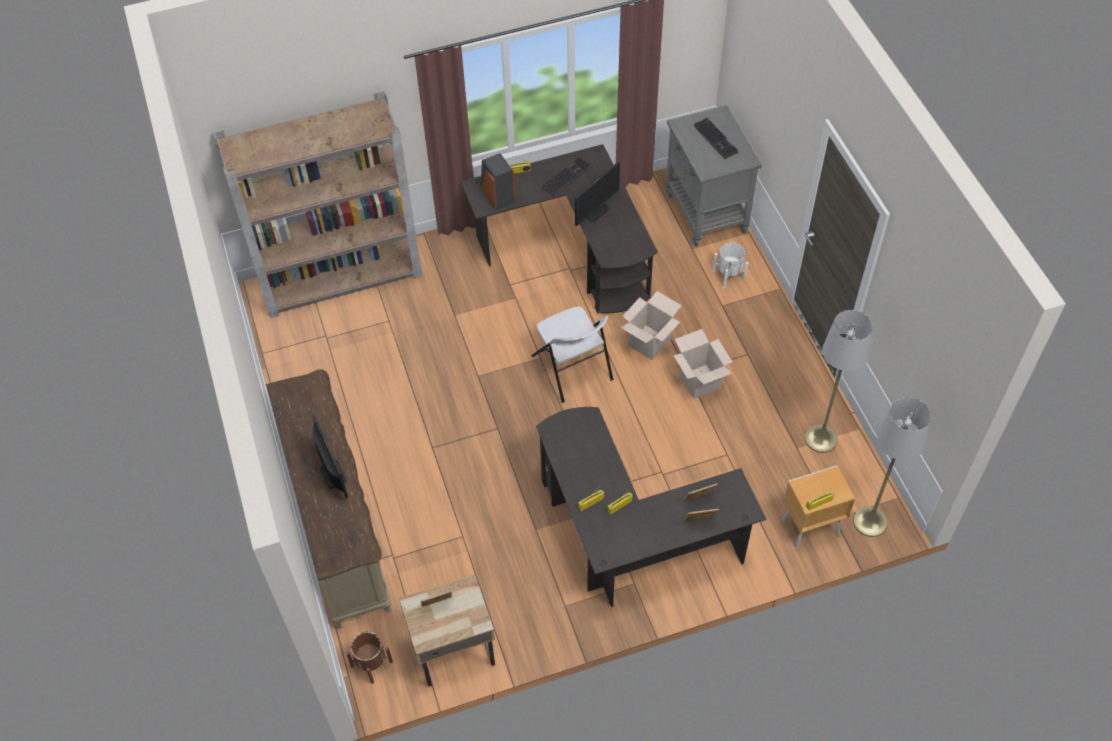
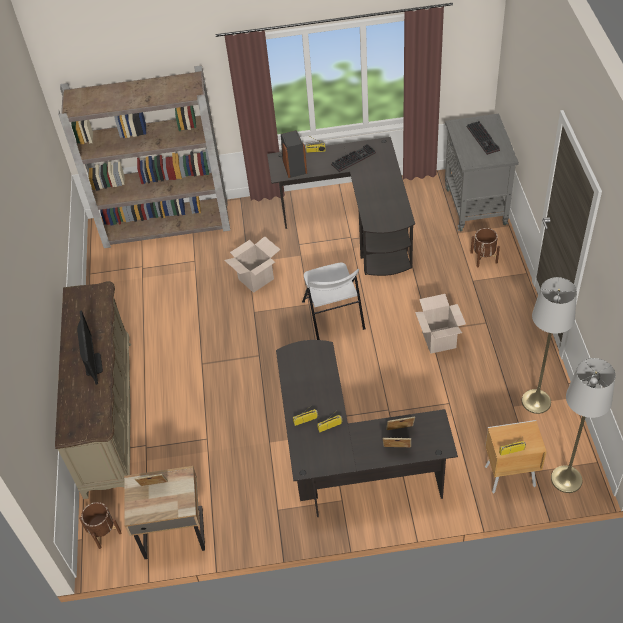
camera: 15 degrees right, 5 degrees down
monitor [575,161,620,226] -> none
cardboard box [621,291,682,360] -> cardboard box moved to [224,236,281,293]
white planter [712,242,749,289] -> brown planter [470,228,500,267]

